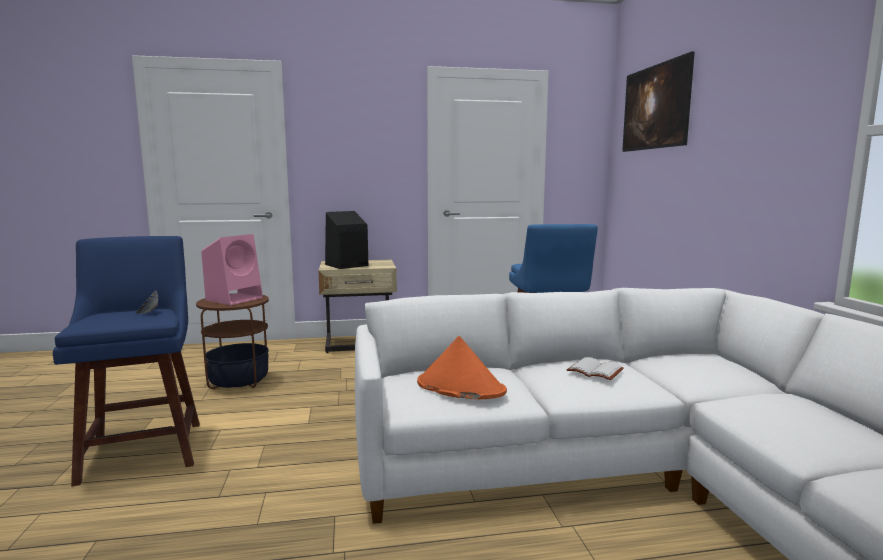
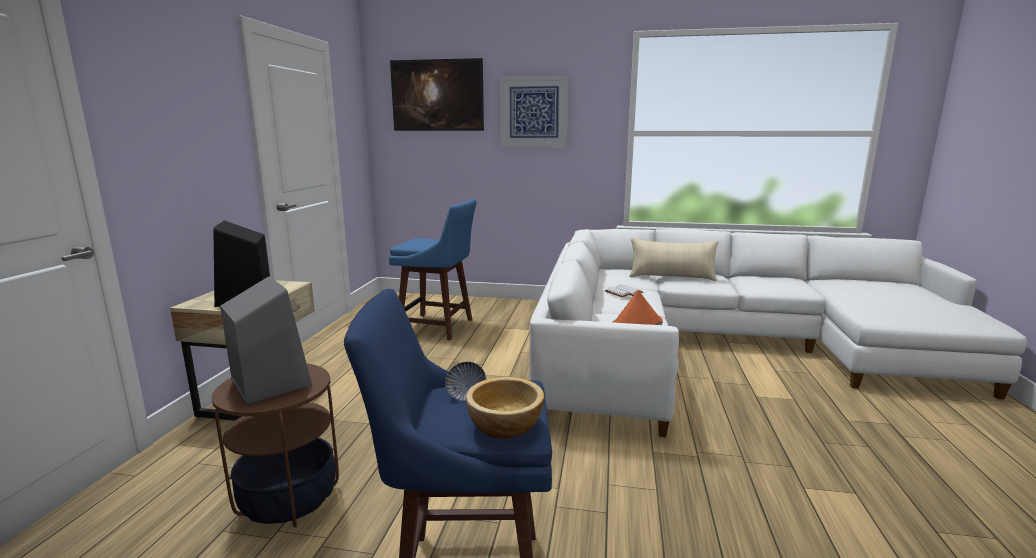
camera: 70 degrees left, 5 degrees up
pink speaker [201,234,263,305] -> grey speaker [220,276,312,404]
none -> bowl [466,377,544,439]
none -> picture [500,75,569,147]
none -> beige pillow [630,238,719,281]

